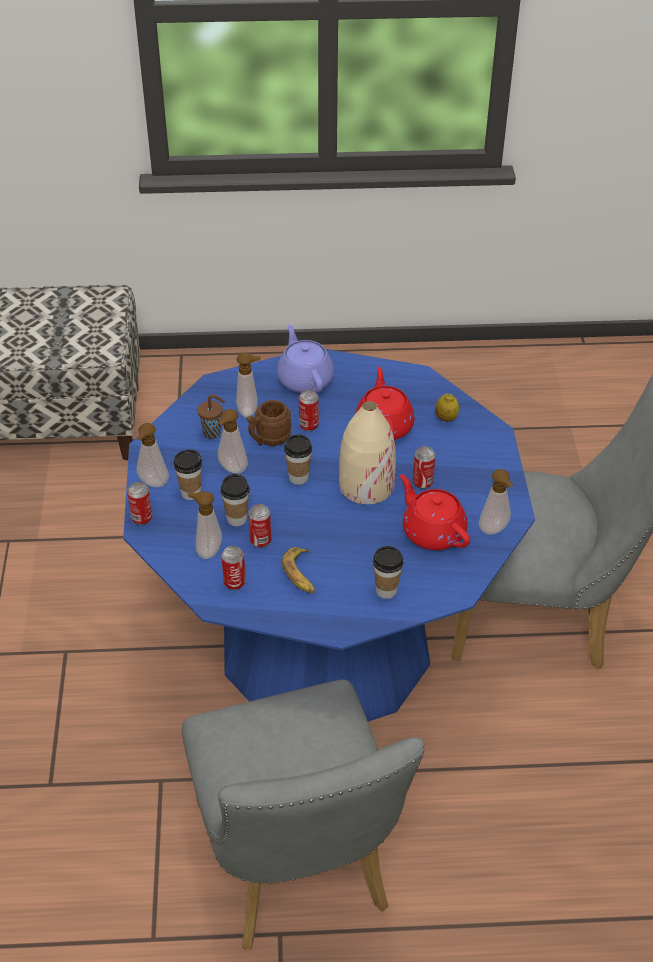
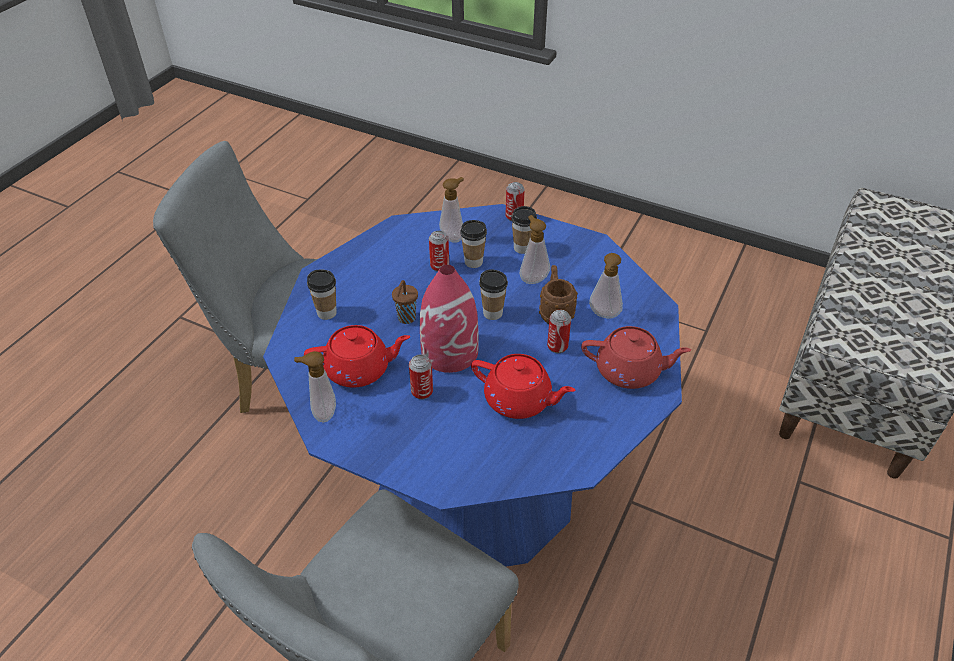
camera: 120 degrees right, 0 degrees up
soap dispenser [137,423,169,487] -> none
brown cup [197,395,225,439] -> brown cup moved to [392,280,418,324]
can [221,546,246,590] -> none
purple teapot [277,324,334,393] -> red teapot [581,326,691,389]
banana [282,547,315,594] -> none
beige vase [339,401,396,504] -> red vase [420,265,479,373]
lemon [435,394,459,422] -> none

